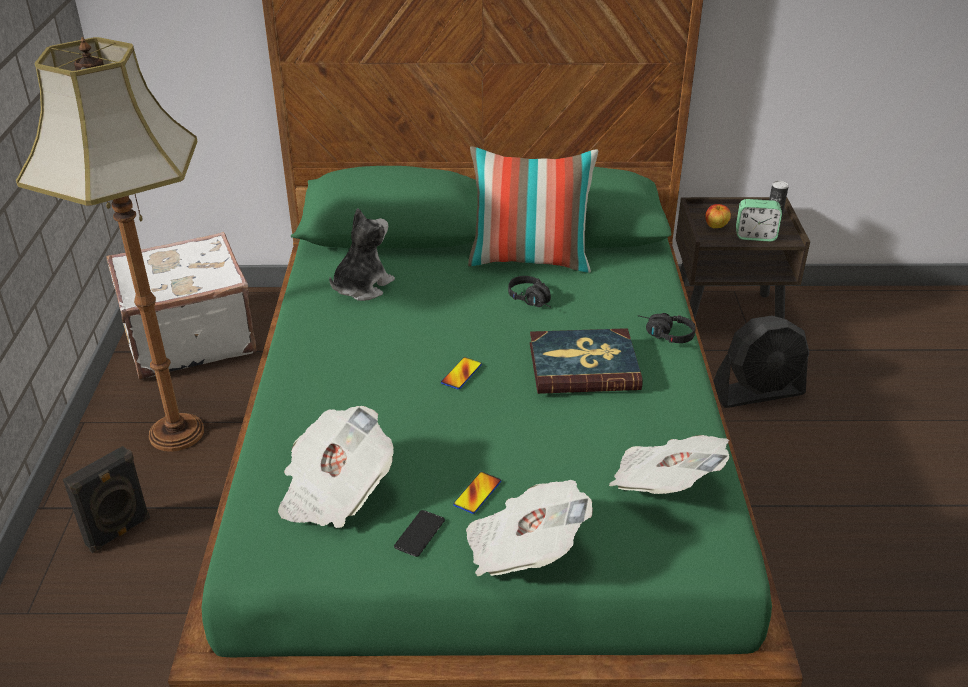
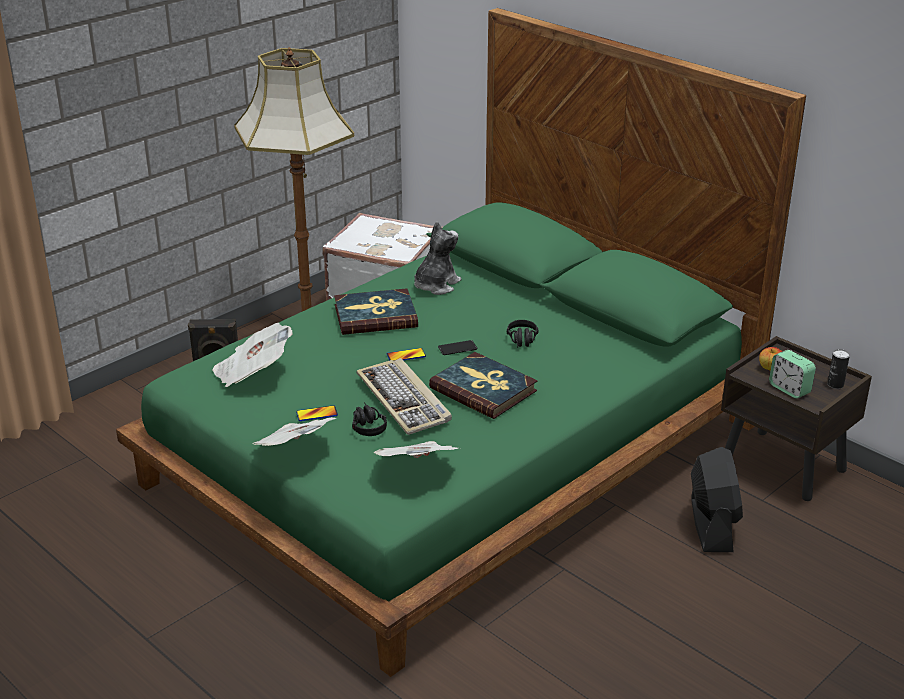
camera: 45 degrees right, 5 degrees down
plush toy [329,208,395,301] -> plush toy turned 45 degrees counterclockwise [414,221,462,295]
phone [394,510,445,557] -> phone moved to [438,340,477,355]
pillow [468,146,598,273] -> none
black headphones [638,313,696,343] -> black headphones moved to [352,402,387,436]
black fan [713,316,809,408] -> black fan turned 120 degrees counterclockwise [691,447,743,552]
none -> book [334,288,418,335]
none -> keyboard [357,358,452,435]

